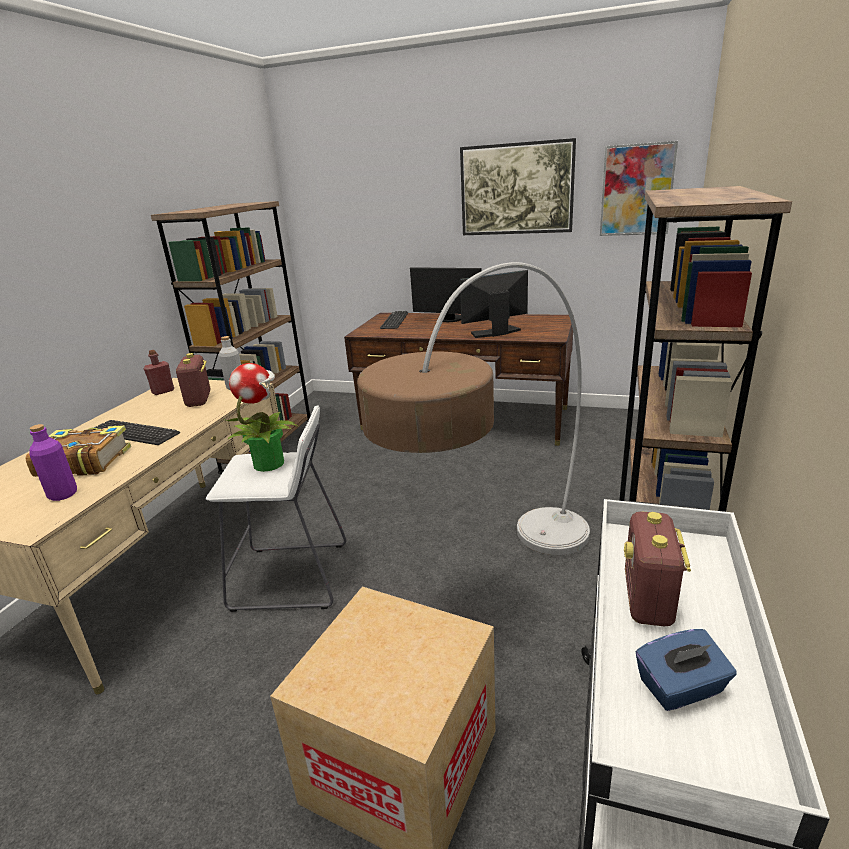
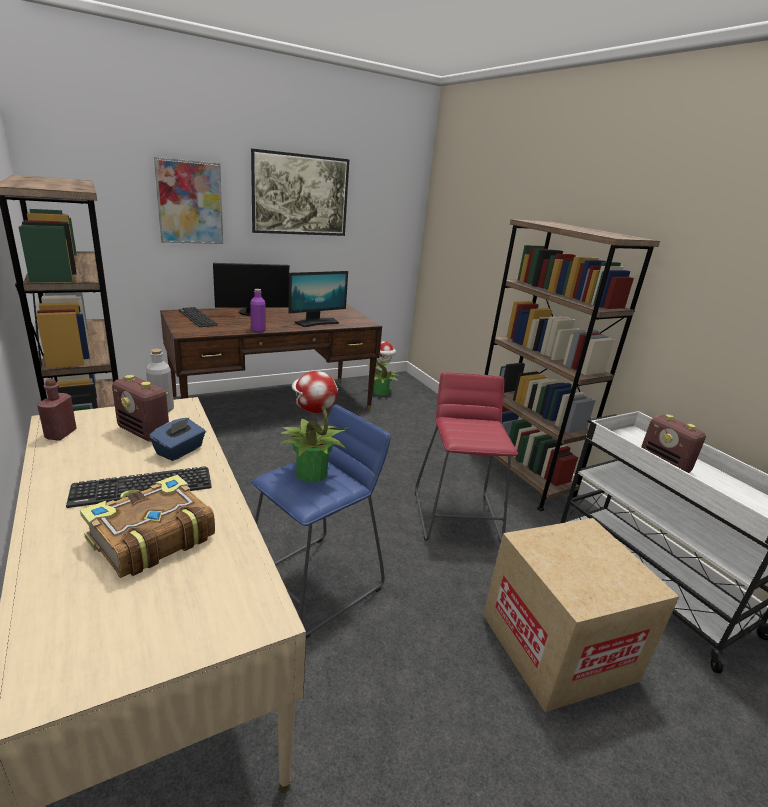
camera: 50 degrees left, 0 degrees up
purple bottle [29,424,77,501] -> purple bottle moved to [250,289,266,333]
white stool [206,405,346,612] -> blue stool [251,404,391,638]
floor lamp [357,262,590,555] -> red stool [415,372,518,544]
monitor [460,270,528,338] -> monitor turned 150 degrees counterclockwise [288,271,348,327]
picture [600,141,678,236] -> picture moved to [154,157,223,244]
blue tissue box [636,629,737,711] -> blue tissue box moved to [149,418,206,461]
none -> potted plant [367,341,399,396]

